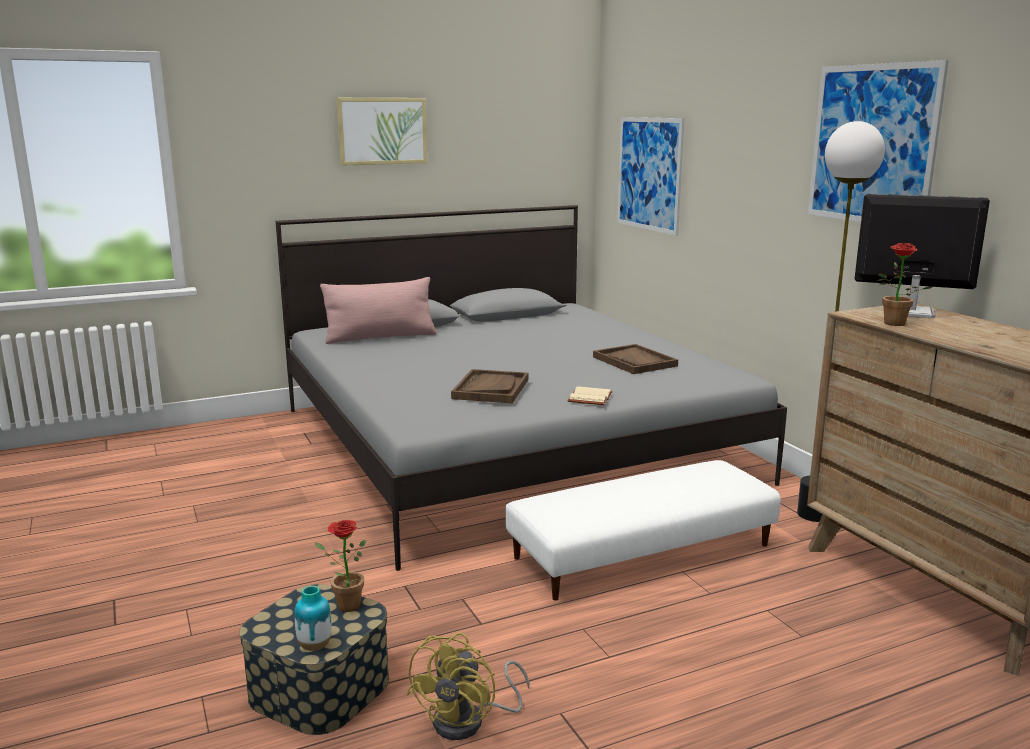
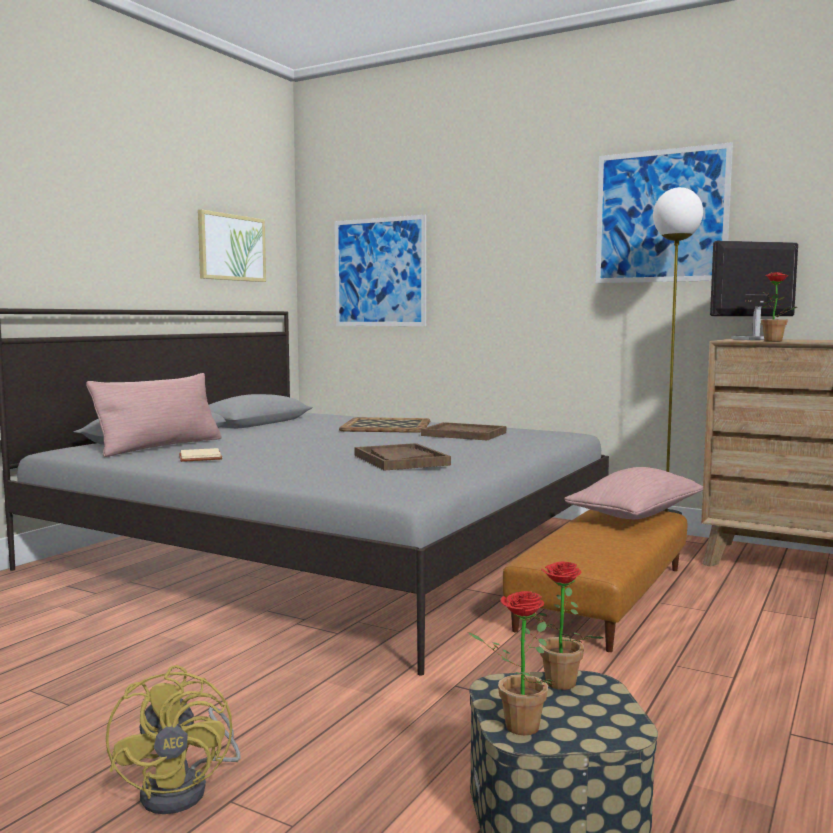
camera: 35 degrees left, 10 degrees down
vase [294,586,332,651] -> none
picture [336,98,427,166] -> picture moved to [198,210,266,282]
yellow fan [406,633,529,740] -> yellow fan moved to [106,665,241,814]
white ottoman [505,460,781,601] -> brown ottoman [503,509,687,652]
beige book [567,386,613,405] -> beige book moved to [179,448,222,462]
none -> tray [339,417,430,433]
none -> potted plant [468,591,553,736]
none -> pink pillow [564,467,703,519]

